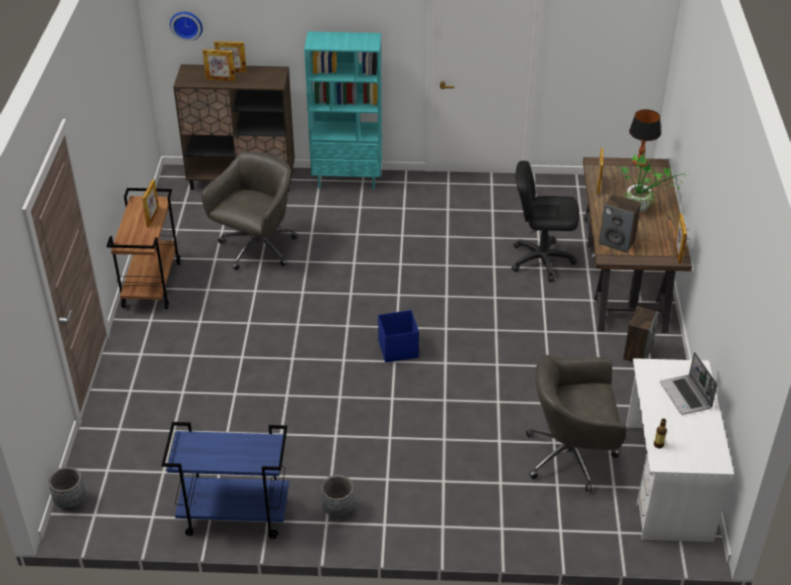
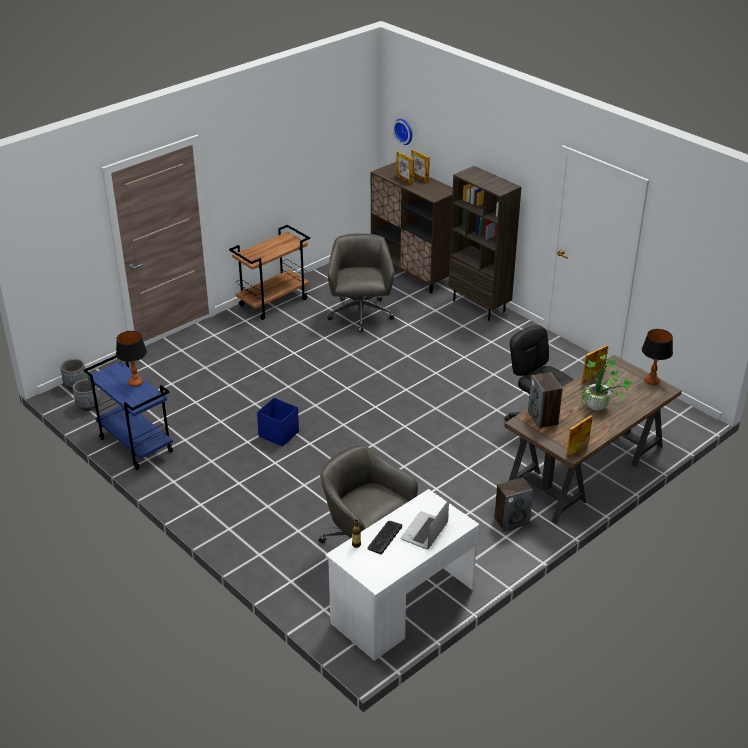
camera: 45 degrees right, 5 degrees down
picture frame [142,179,159,227] -> none
grey office chair [201,151,298,270] -> grey office chair turned 75 degrees counterclockwise [327,233,394,333]
turquoise bookcase [304,32,382,190] -> brown bookcase [448,166,521,321]
grey planter [321,475,355,518] -> grey planter moved to [73,379,100,411]
blue storage box [378,310,419,363] -> blue storage box moved to [257,398,299,447]
none -> table lamp [116,331,147,387]
none -> keyboard [368,521,402,555]

